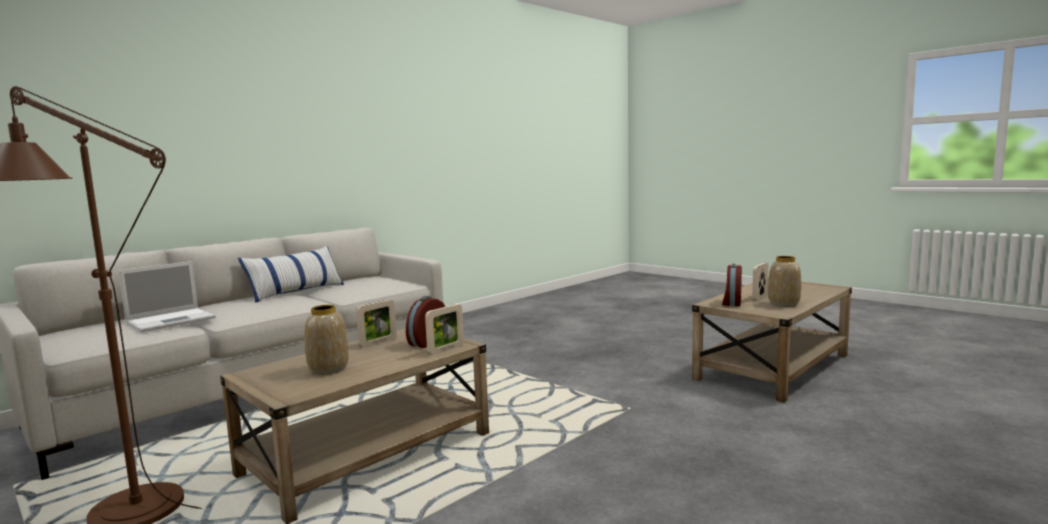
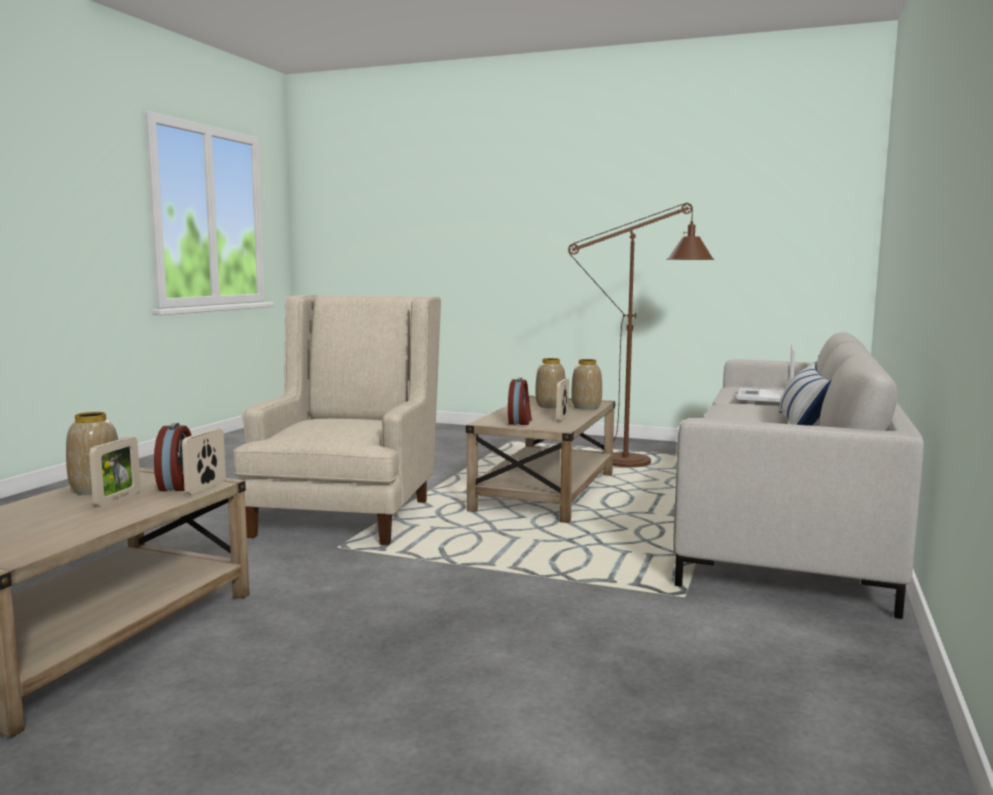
camera: 155 degrees right, 0 degrees up
picture frame [425,304,464,355] -> picture frame moved to [182,429,226,495]
none -> beige armchair [233,295,441,545]
none -> vase [571,359,602,410]

